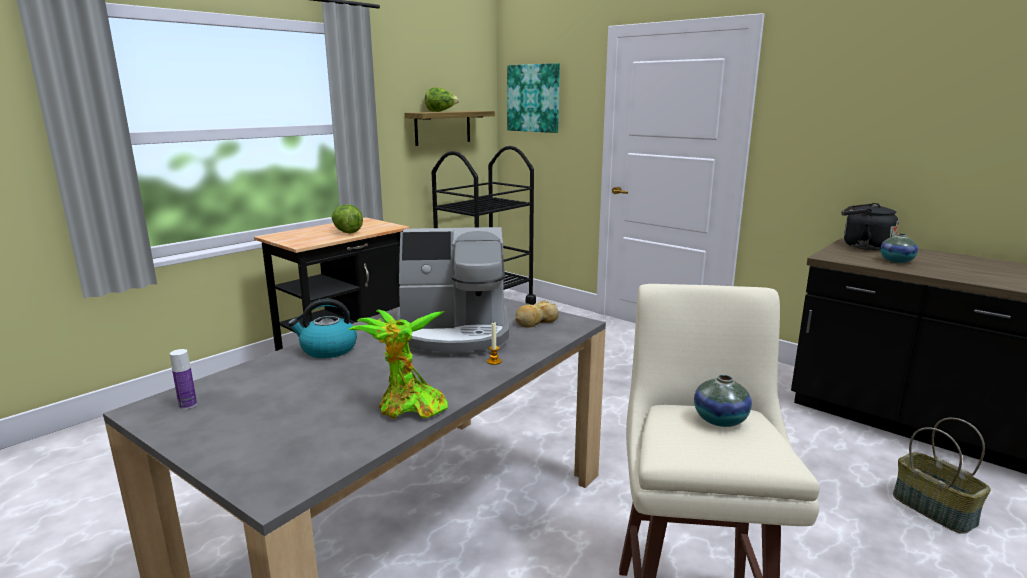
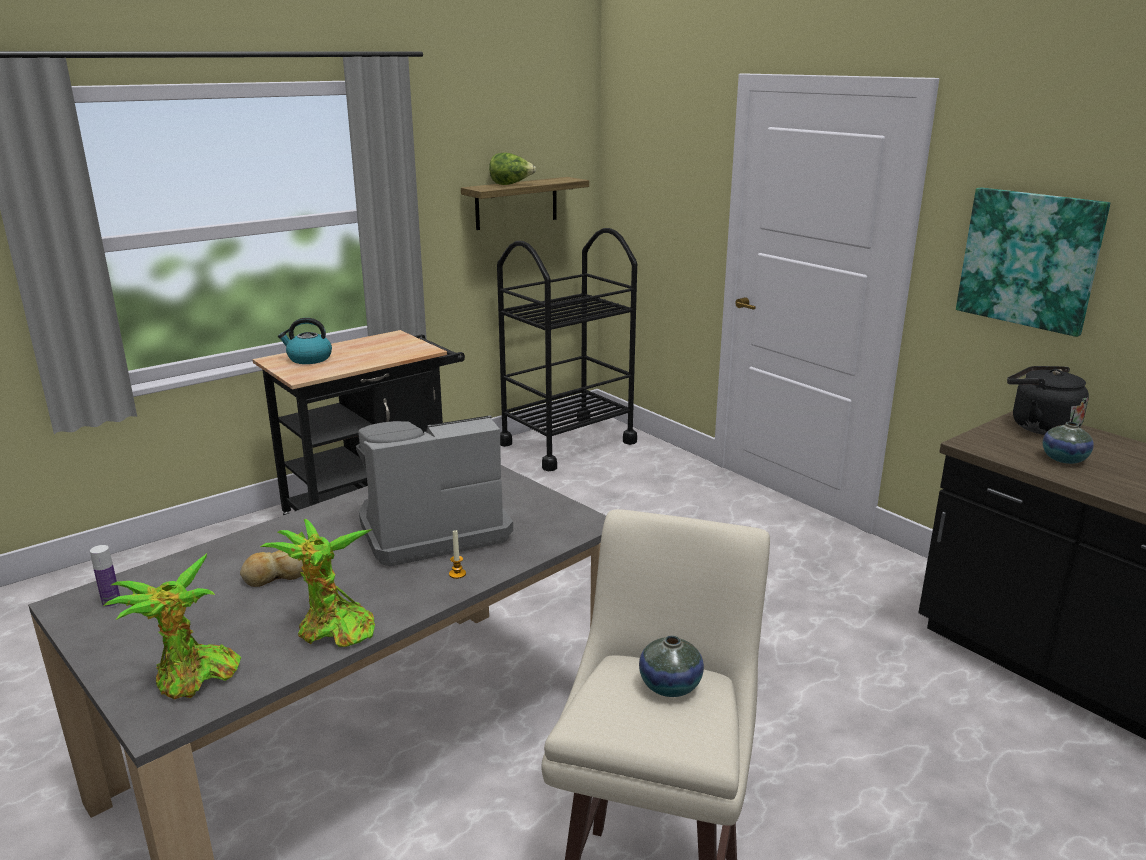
camera: 10 degrees right, 5 degrees up
kettle [288,299,357,358] -> kettle moved to [278,318,332,364]
lettuce [332,204,363,234] -> none
coffee machine [395,227,509,357] -> coffee machine turned 150 degrees clockwise [356,415,513,566]
picture [507,63,560,133] -> picture moved to [956,188,1110,337]
bread [515,300,559,328] -> bread moved to [240,550,304,587]
basket [893,418,991,534] -> none
none -> potted plant [103,554,241,700]

